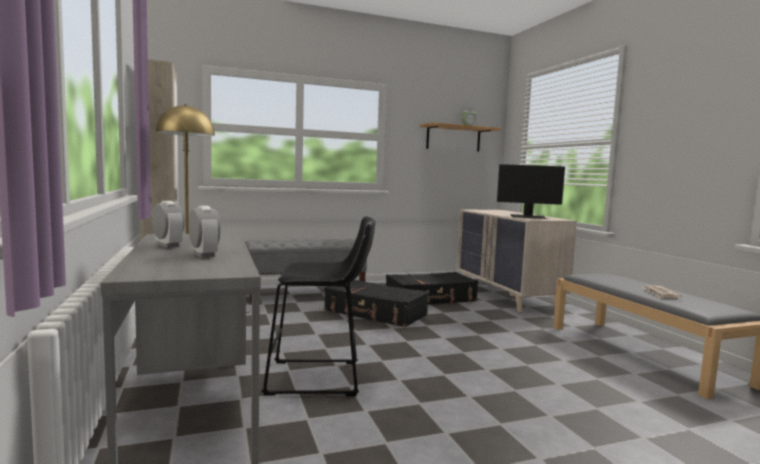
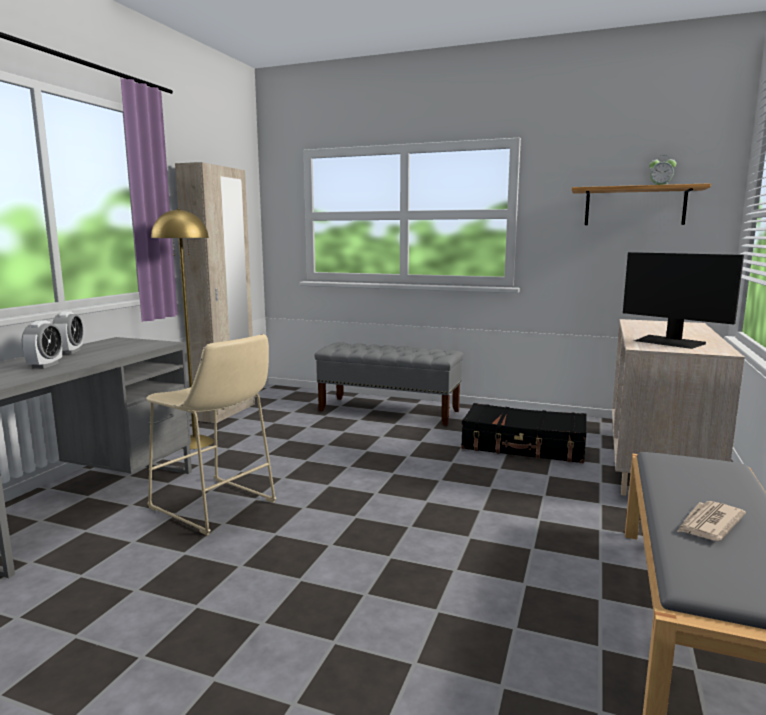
camera: 40 degrees right, 5 degrees up
black stool [262,216,375,396] -> beige stool [146,334,276,535]
black suitcase [324,280,429,327] -> none

